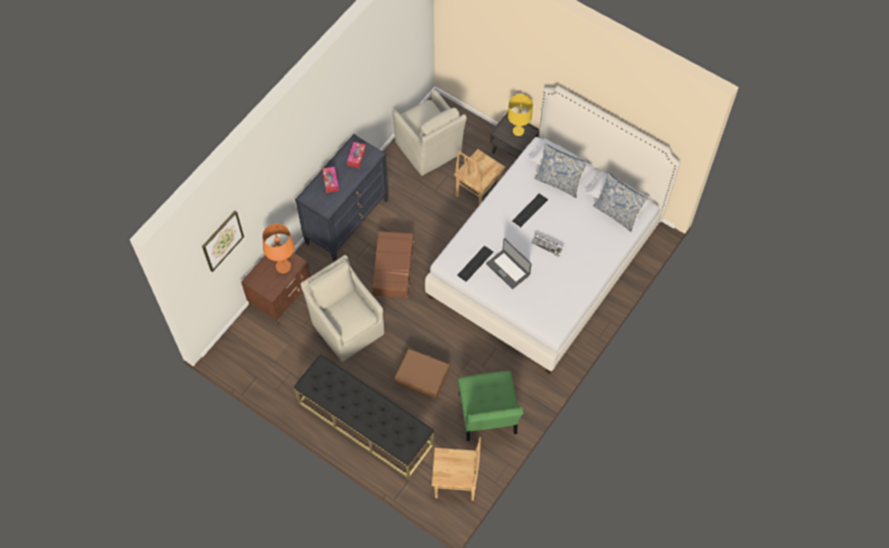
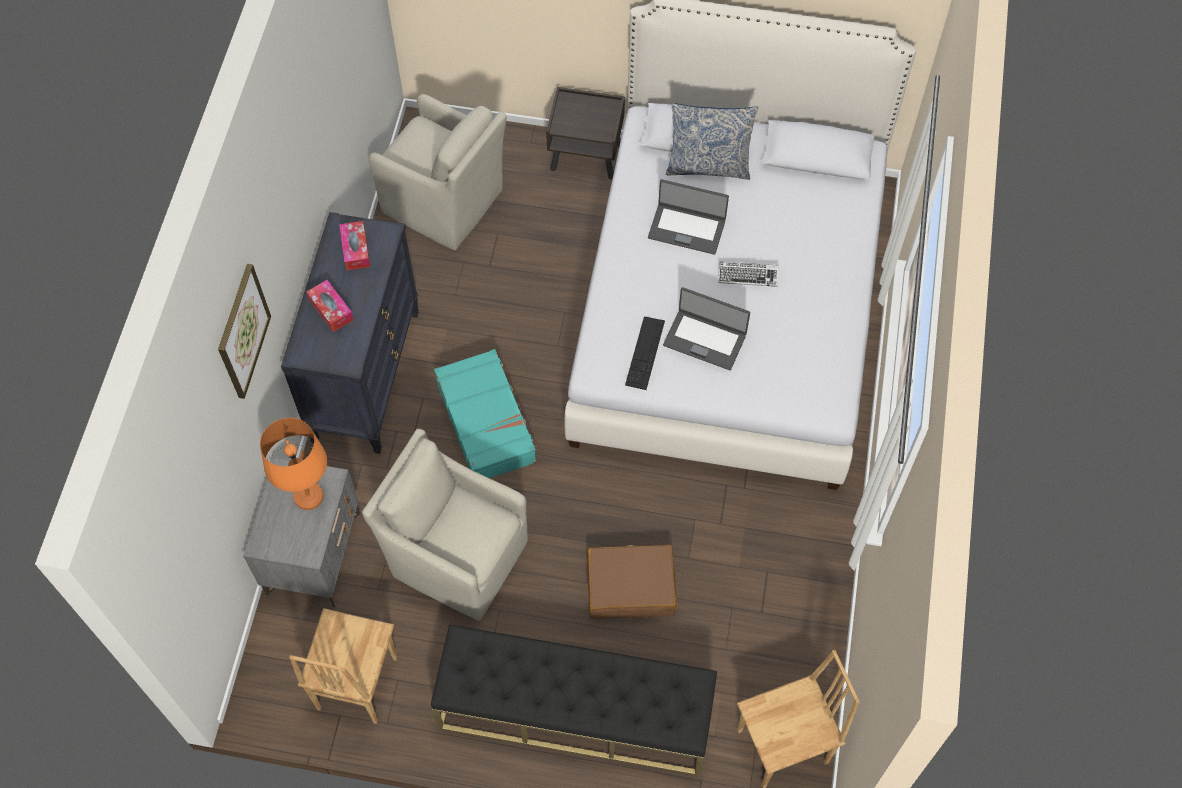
camera: 25 degrees left, 0 degrees up
picture [202,211,244,272] -> picture moved to [218,264,271,399]
brown nightstand [241,243,311,326] -> grey nightstand [243,457,360,608]
brown suitcase [372,231,416,298] -> turquoise suitcase [434,349,537,478]
brown chair [454,149,506,205] -> brown chair moved to [289,608,397,724]
green chair [458,371,523,441] -> none
yellow table lamp [508,94,533,136] -> none
keyboard [512,194,548,227] -> laptop [648,179,729,255]
pillow [593,173,647,232] -> none

